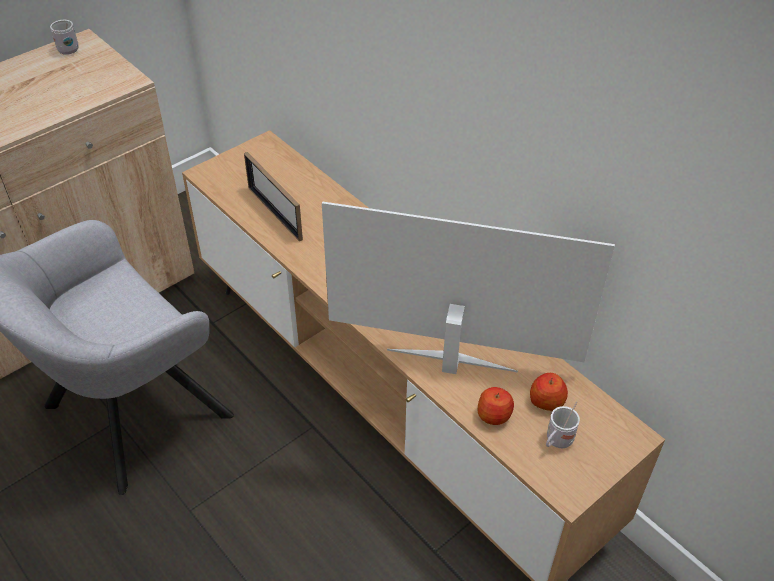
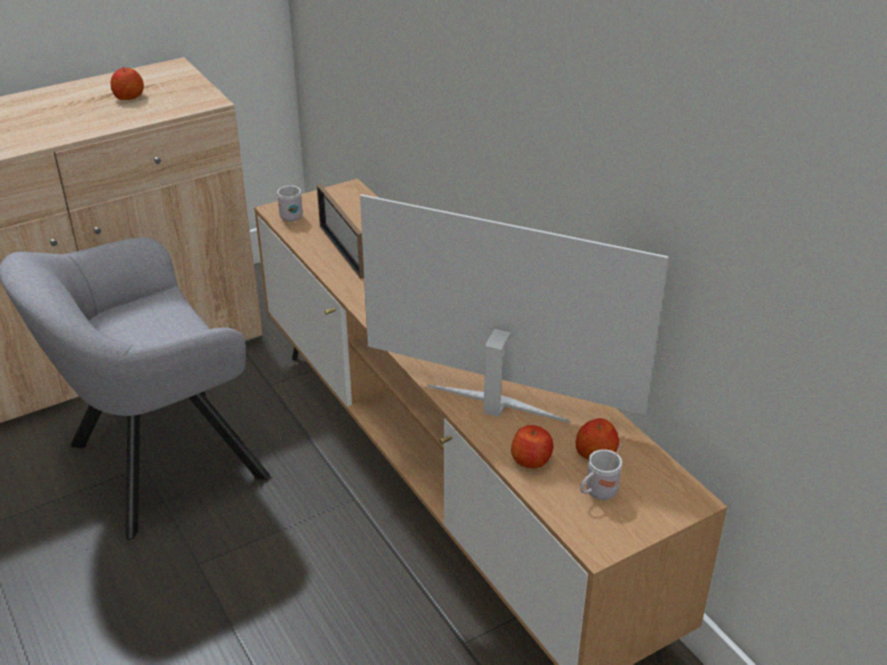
camera: 10 degrees right, 10 degrees down
white mug [50,20,78,55] -> white mug moved to [277,186,303,222]
none -> apple [111,66,144,100]

